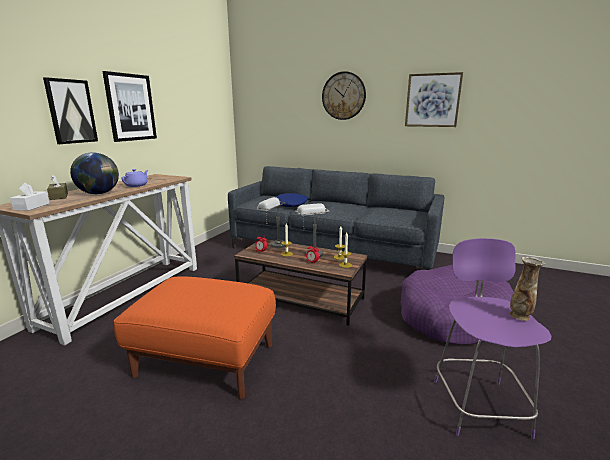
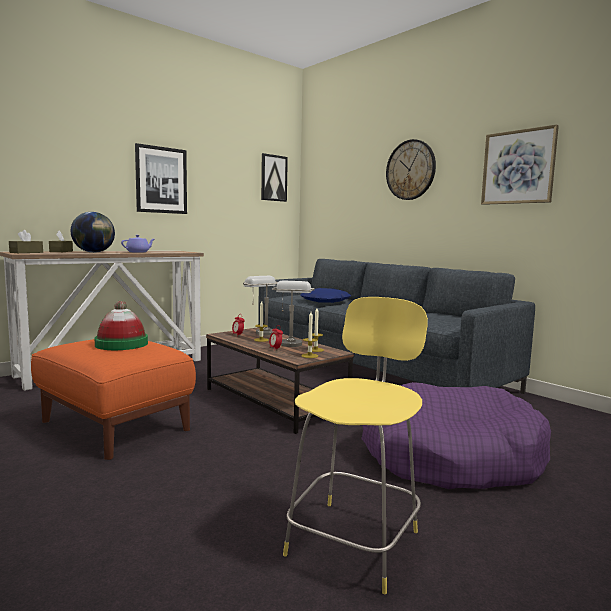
camera: 25 degrees right, 10 degrees down
white tissue box [10,182,49,211] -> brown tissue box [9,230,43,253]
picture [43,77,98,144] -> picture moved to [261,153,288,202]
purple stool [434,238,551,439] -> yellow stool [283,297,428,594]
vase [510,257,545,321] -> none
none -> hat [95,301,148,350]

